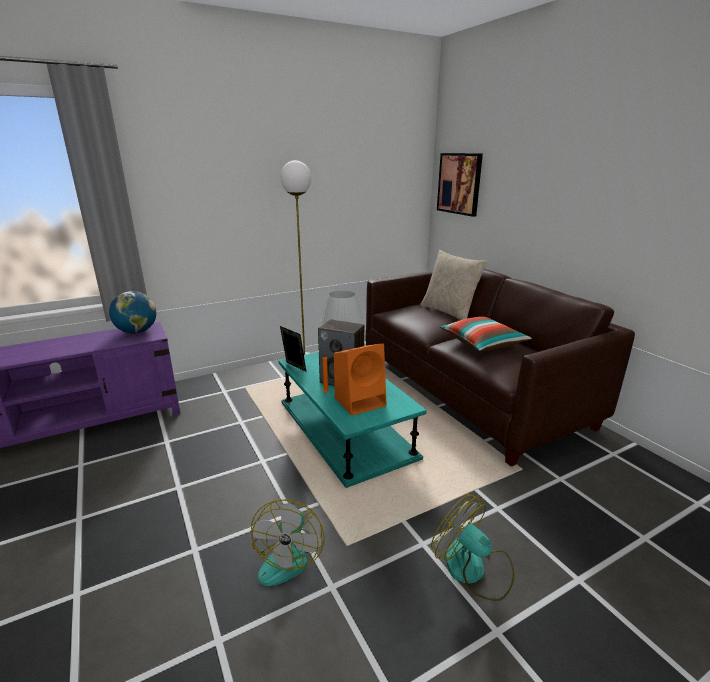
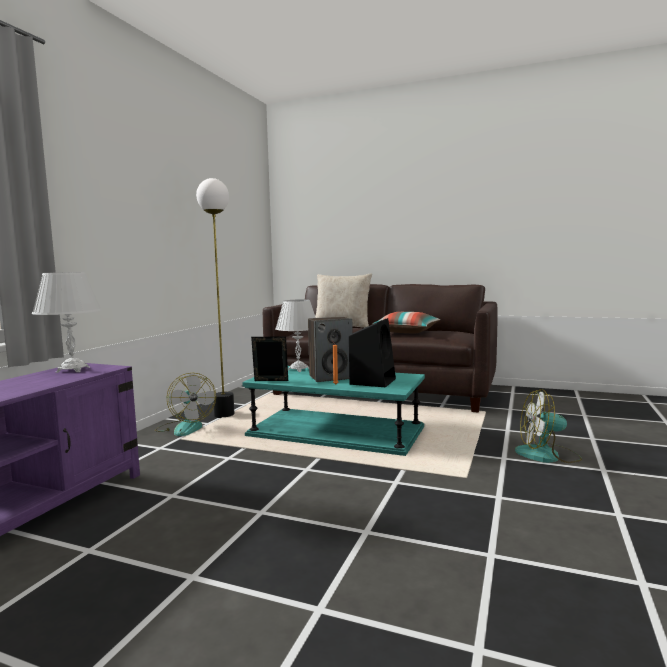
camera: 40 degrees left, 15 degrees down
globe [109,291,156,334] -> white table lamp [32,272,102,373]
fan [251,499,325,586] -> fan moved to [155,373,216,436]
orange speaker [334,343,387,416] -> black speaker [349,318,396,387]
picture [437,153,483,217] -> none

